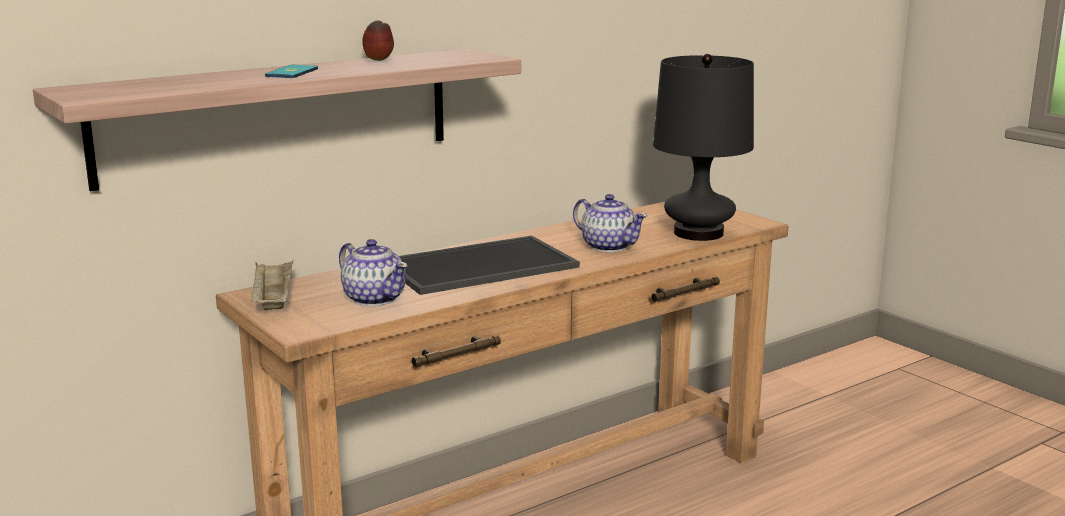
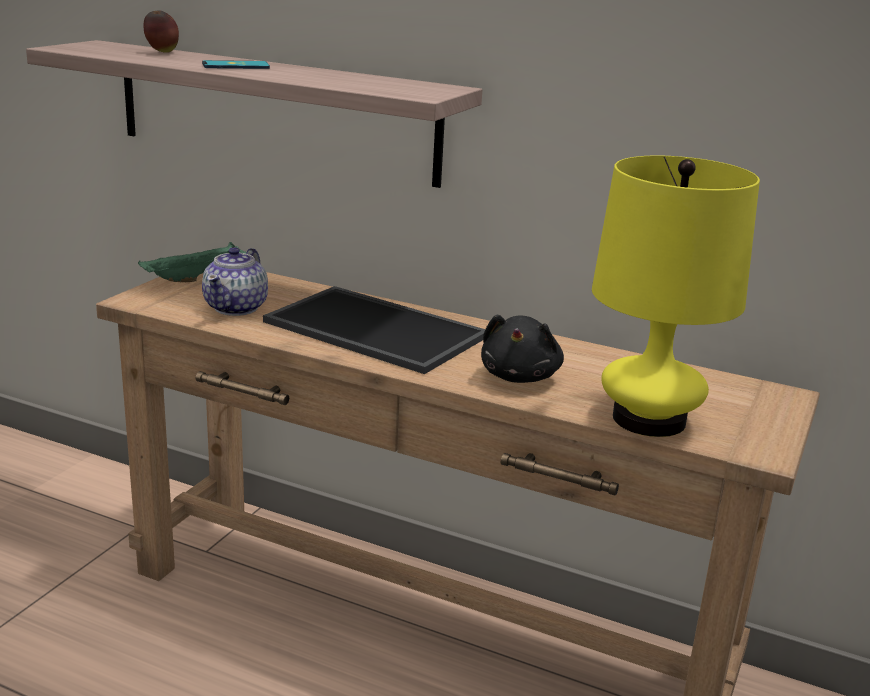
camera: 60 degrees right, 5 degrees up
beige tray [251,260,293,310] -> green tray [138,242,247,282]
apple [362,20,394,61] -> apple moved to [144,10,179,53]
teapot [573,194,647,252] -> black plush toy [481,315,564,383]
black table lamp [653,54,754,241] -> yellow table lamp [592,156,760,437]

